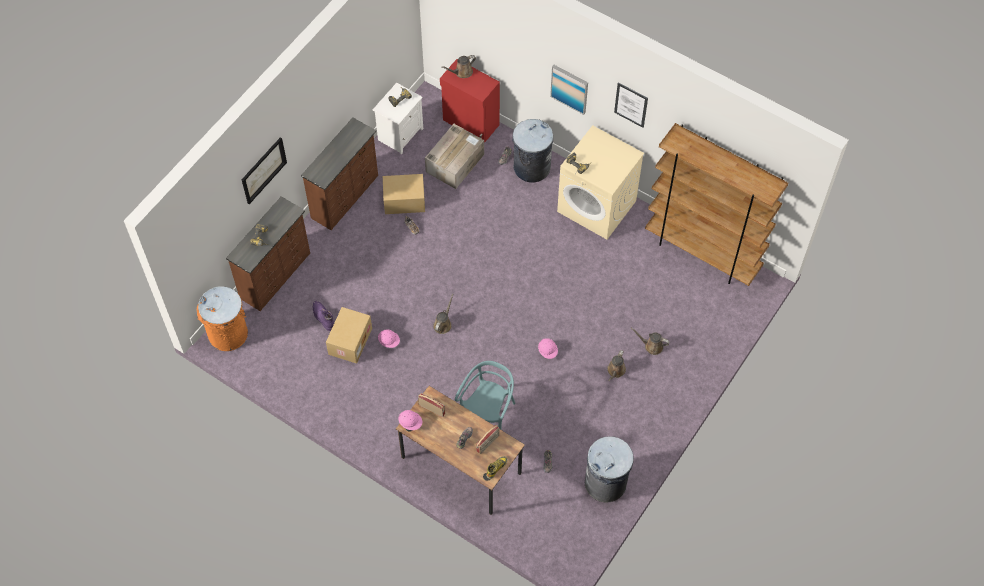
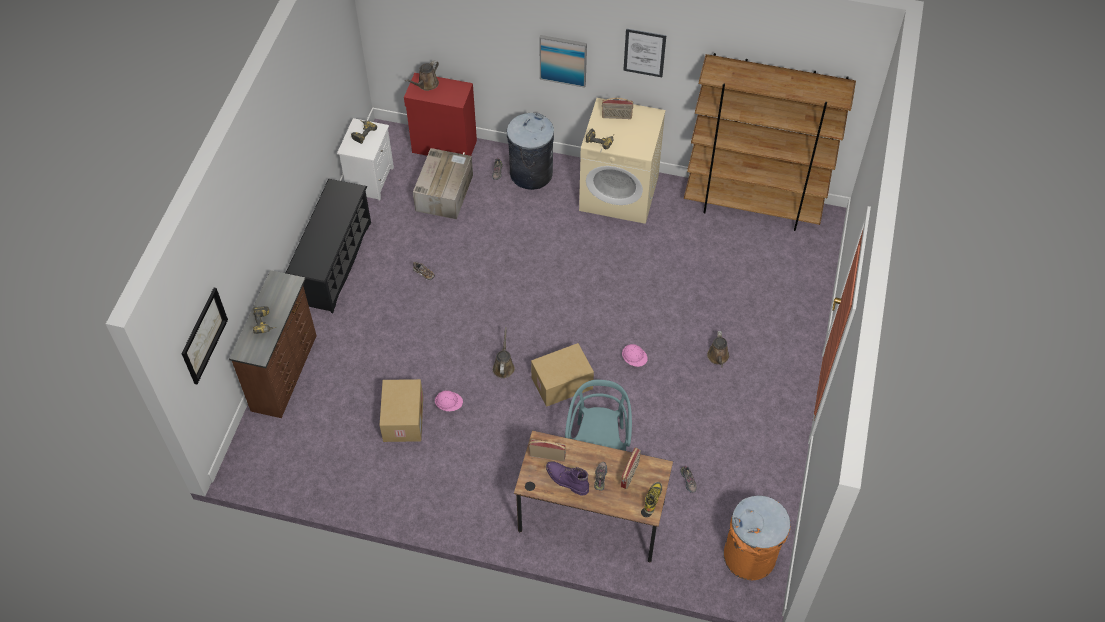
camera: 20 degrees left, 5 degrees down
orange trash can [197,286,248,351] -> orange trash can moved to [723,495,790,580]
picture [242,137,287,204] -> picture moved to [181,288,228,384]
brown dresser [301,117,378,230] -> black shoe rack [286,179,371,313]
purple boot [312,301,334,331] -> purple boot moved to [546,461,589,496]
cardboard box [383,174,425,214] -> cardboard box moved to [531,343,594,407]
pink hard hat [399,410,422,430] -> none
grey trash can [585,436,634,503] -> none
brown watering can [631,328,670,355] -> none
none -> radio [602,98,633,119]

